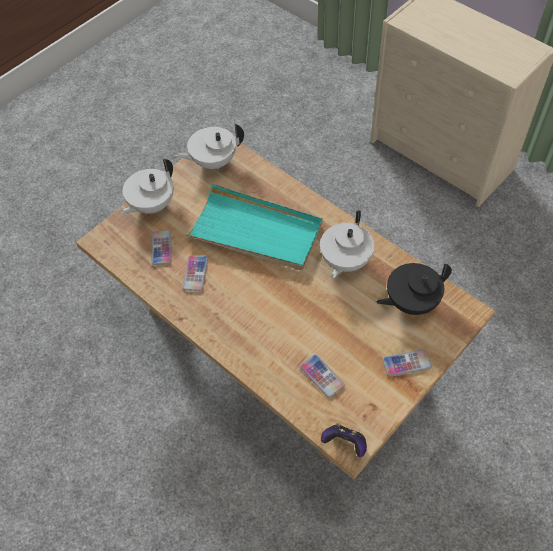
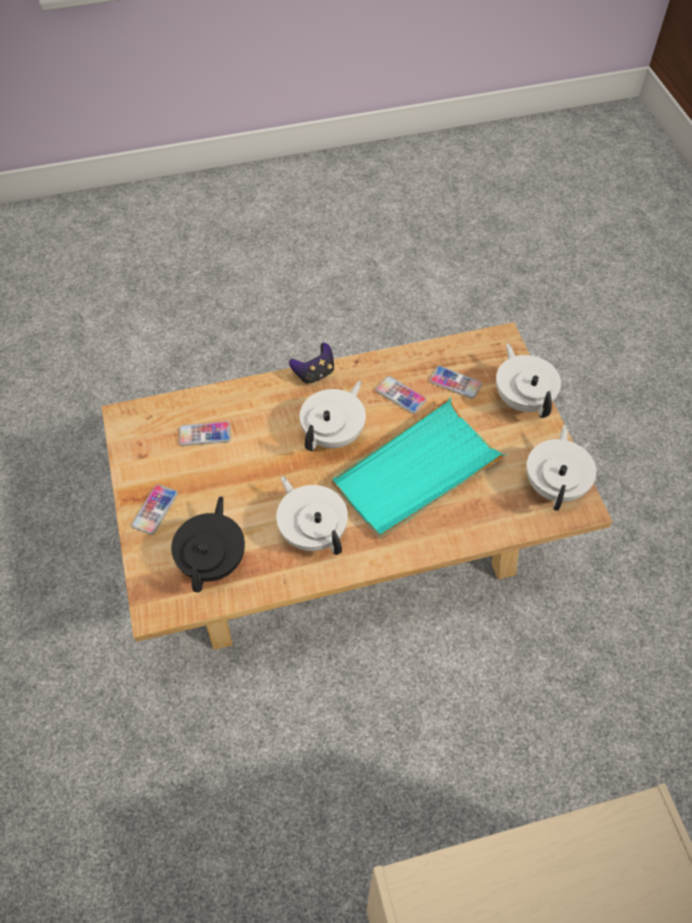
camera: 120 degrees right, 0 degrees up
game controller [321,423,367,457] -> game controller moved to [289,343,334,384]
none -> white teapot [300,381,366,451]

